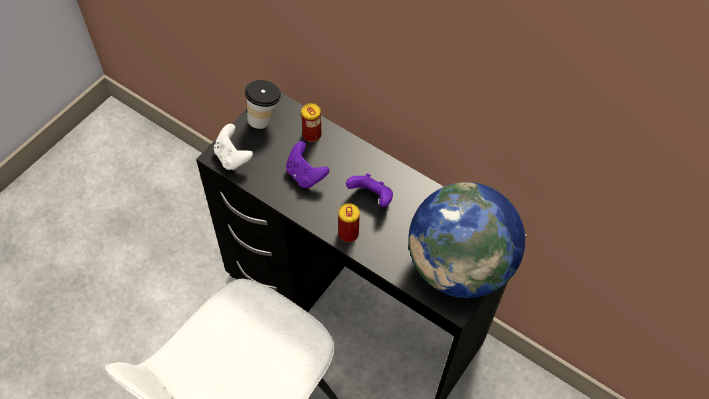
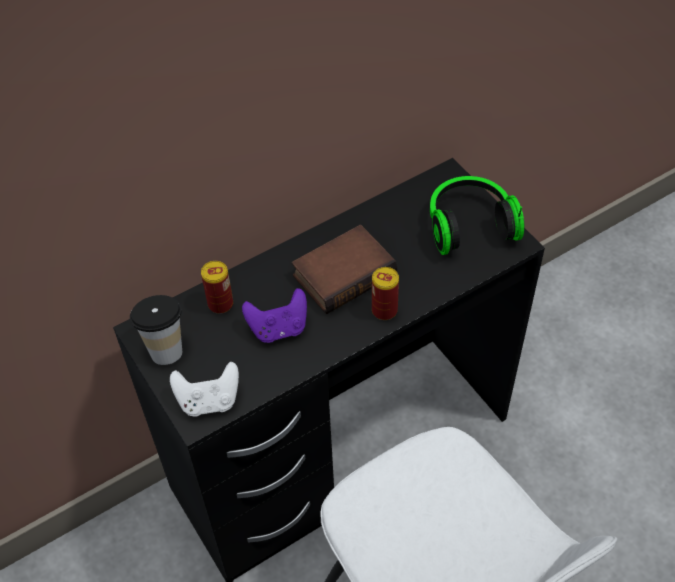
camera: 65 degrees left, 5 degrees down
purple game controller [346,173,393,207] -> book [292,225,397,314]
globe [408,182,525,298] -> headphones [430,176,524,255]

